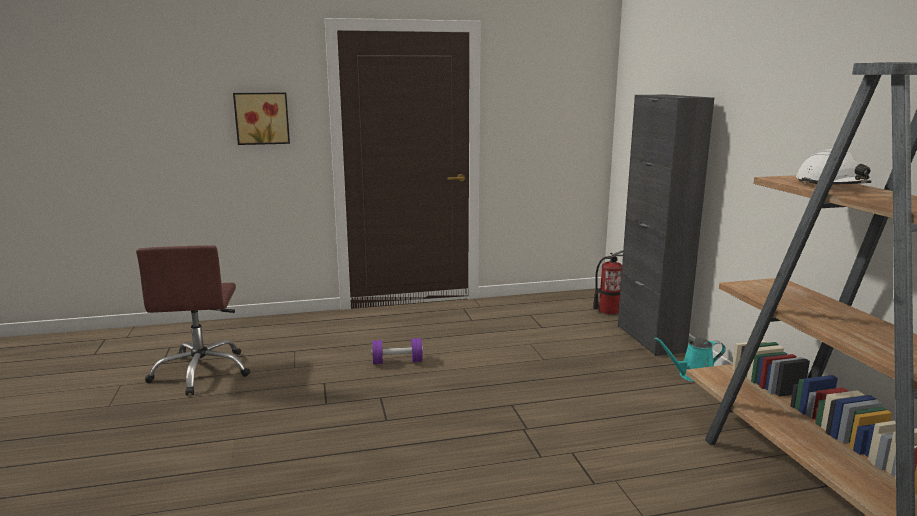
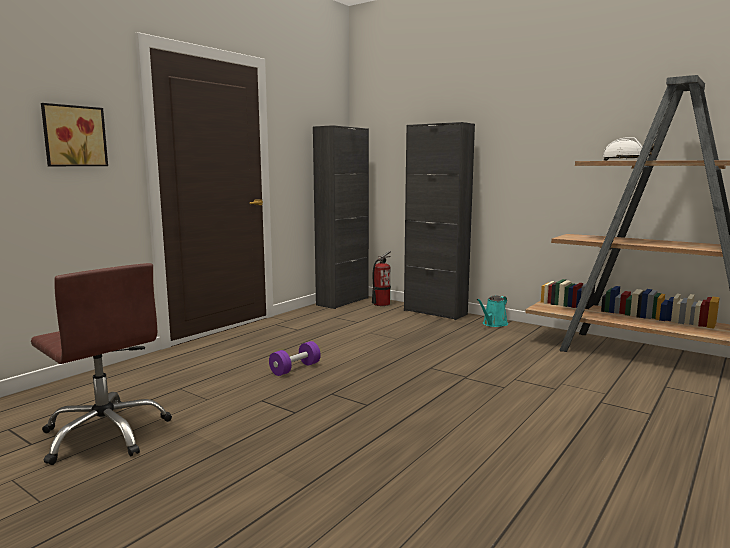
camera: 40 degrees left, 5 degrees down
none -> black cabinet [313,125,369,309]

